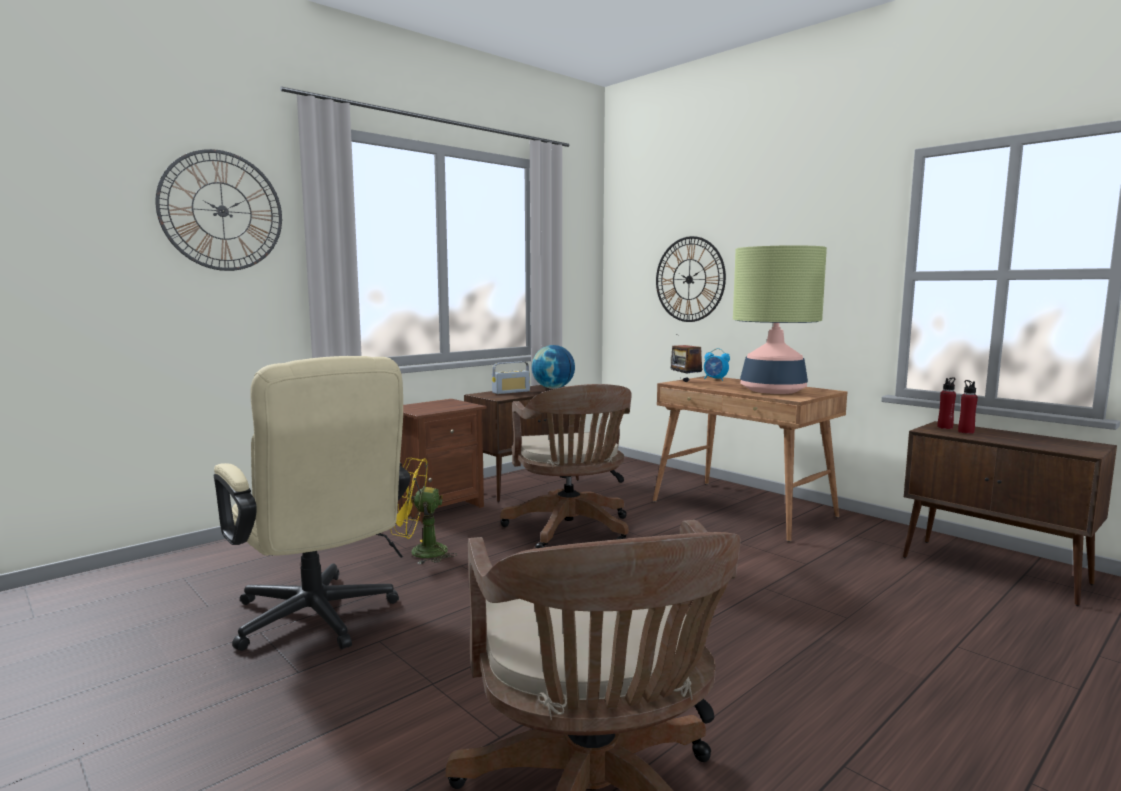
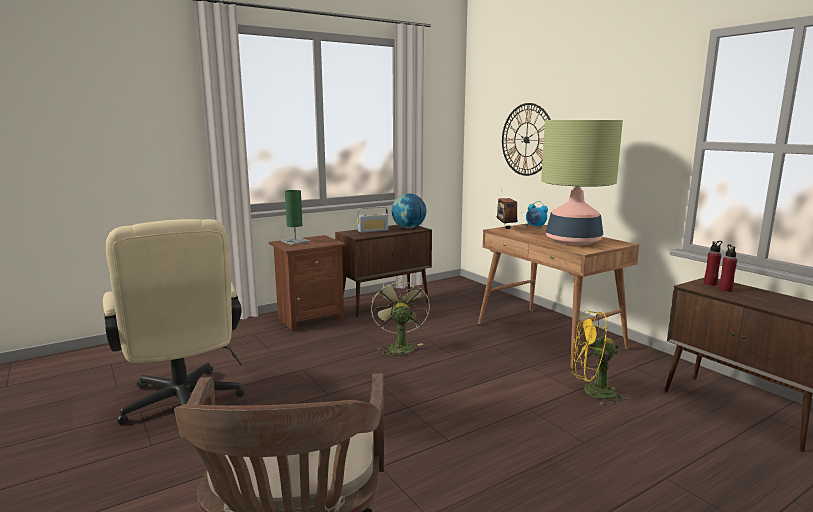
camera: 10 degrees right, 5 degrees up
wall clock [155,149,282,271] -> none
yellow fan [391,458,457,564] -> yellow fan moved to [571,310,629,406]
brown office chair [500,384,632,548] -> green fan [371,278,430,359]
none -> green table lamp [281,190,310,245]

